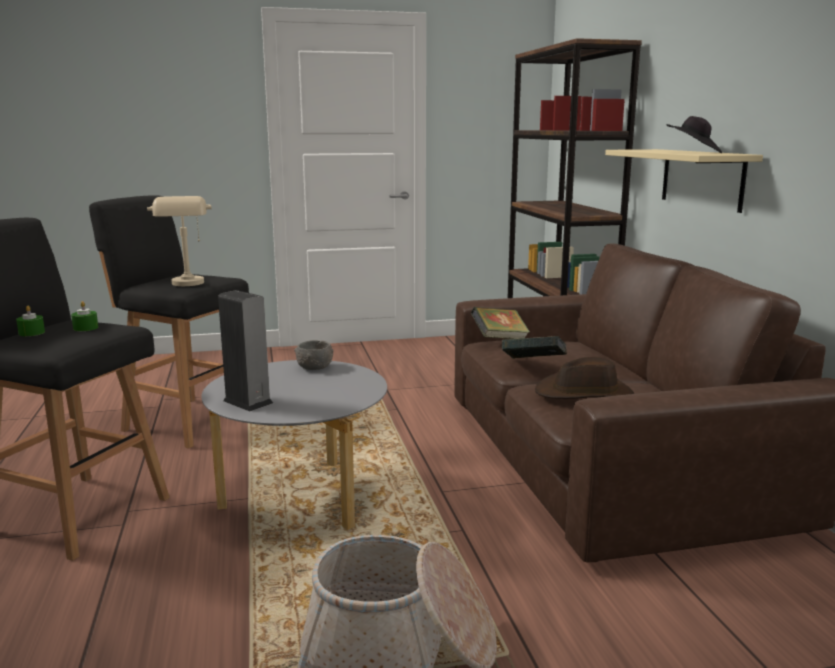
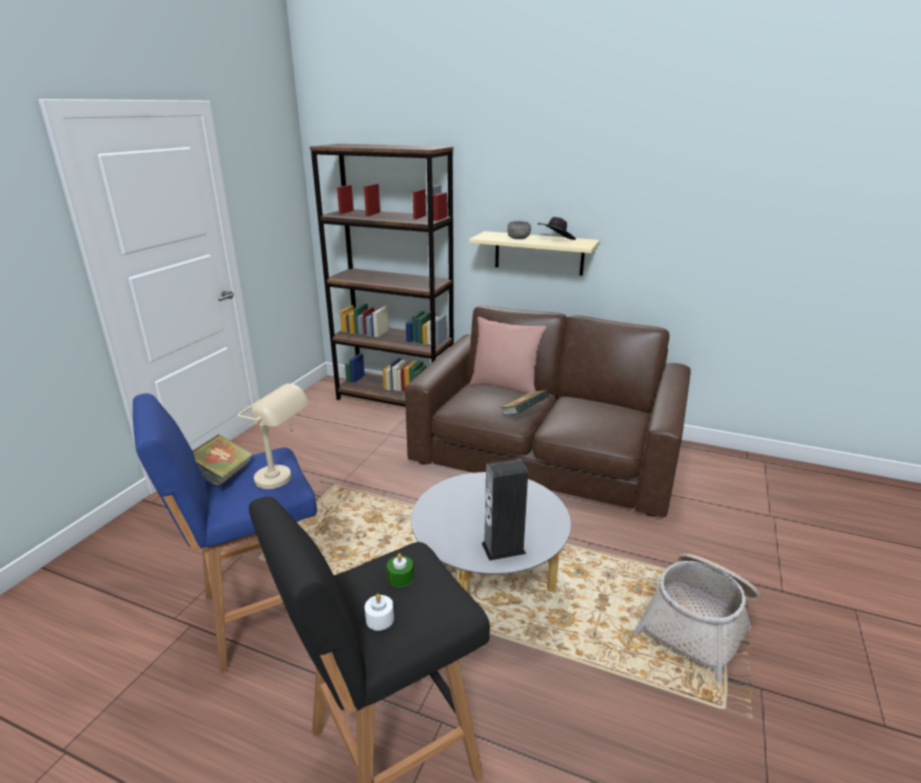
camera: 55 degrees left, 10 degrees up
green candle [16,306,45,336] -> white candle [365,594,394,631]
black stool [89,195,249,449] -> blue stool [133,393,317,674]
grey bowl [294,340,334,370] -> grey bowl moved to [507,221,531,239]
book [471,307,530,339] -> book moved to [192,434,253,487]
brown hat [535,357,634,399] -> none
none -> pink pillow [470,317,546,394]

